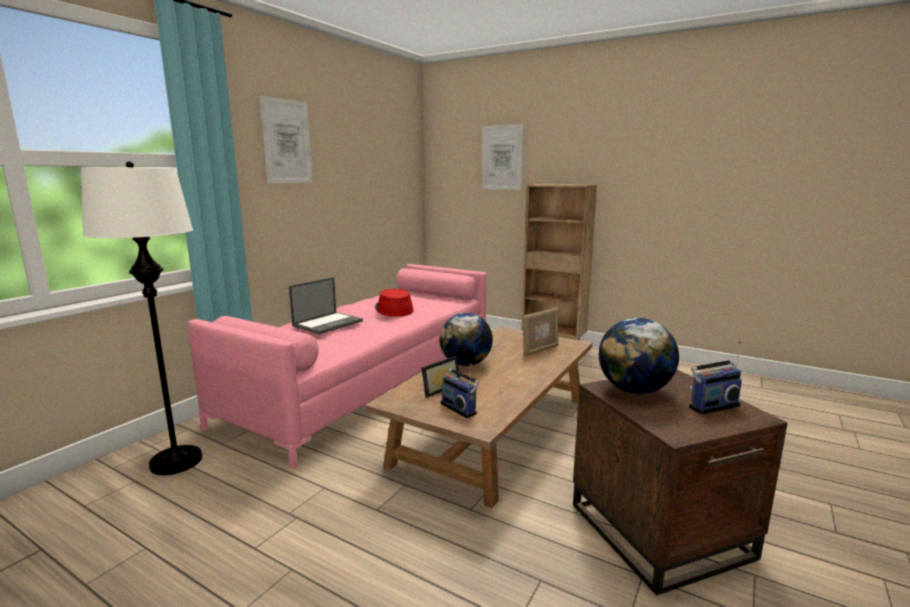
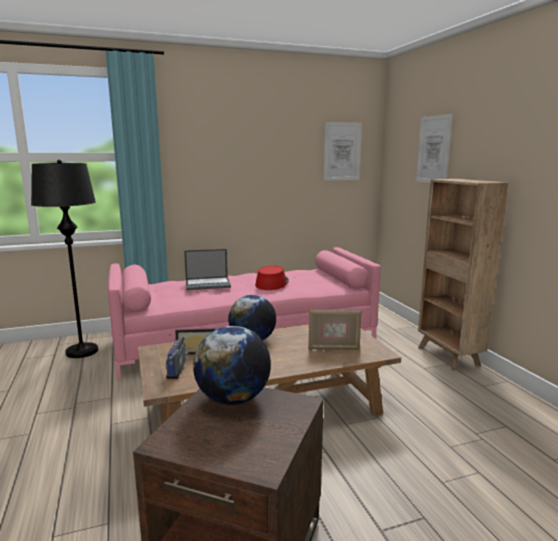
camera: 40 degrees right, 0 degrees up
white floor lamp [81,161,202,475] -> black floor lamp [31,160,98,358]
picture [260,96,313,183] -> picture moved to [323,122,362,181]
radio [688,341,742,414] -> none

